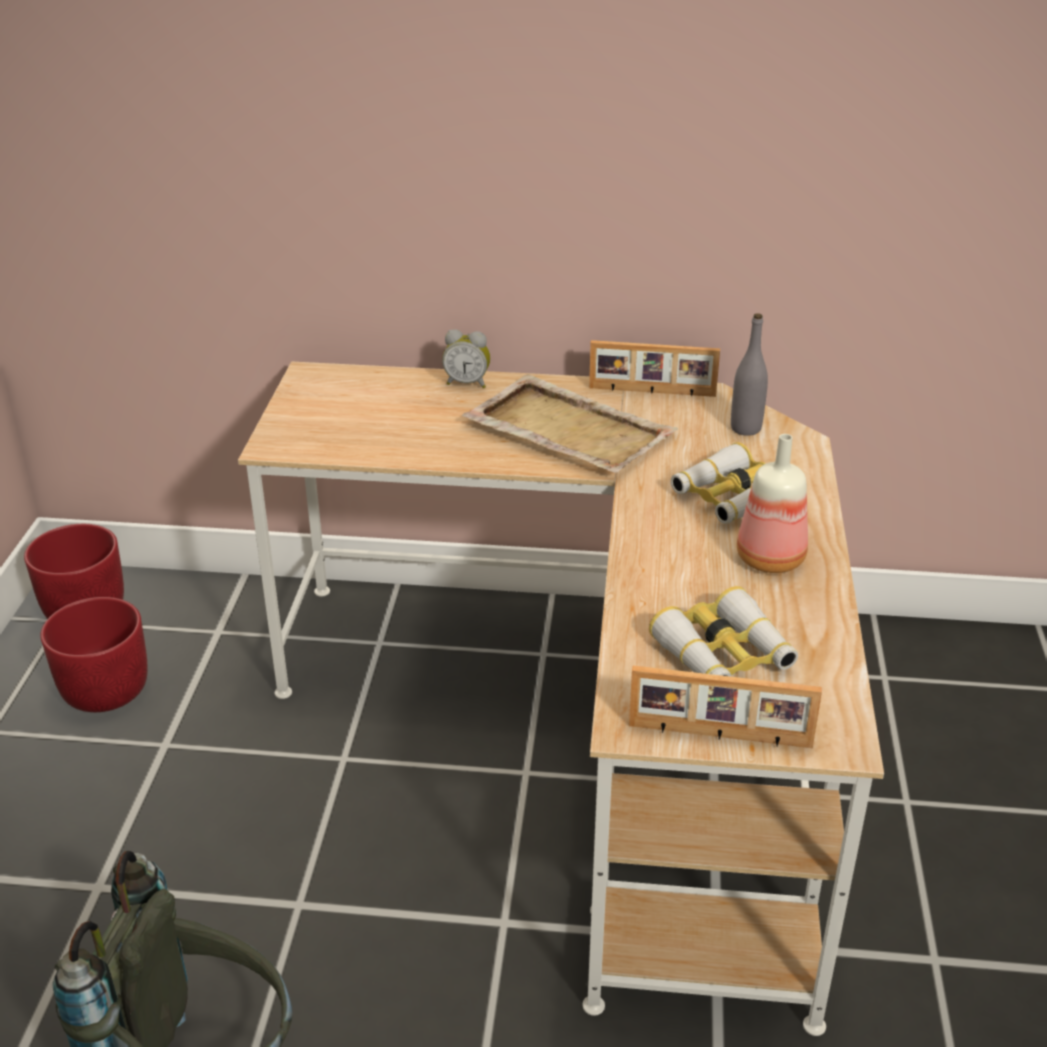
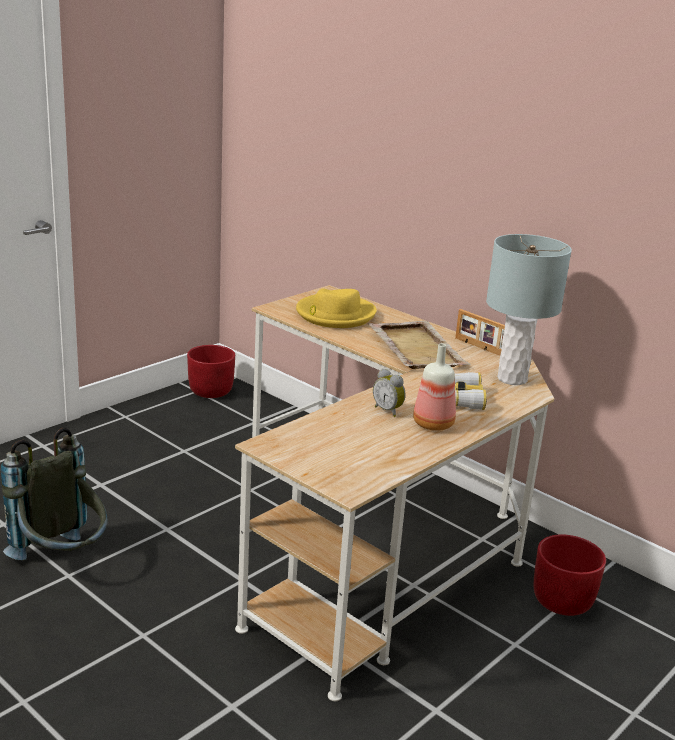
camera: 35 degrees right, 10 degrees down
red planter [40,597,148,712] -> red planter moved to [534,534,606,616]
alarm clock [442,329,490,388] -> alarm clock moved to [373,368,406,417]
picture frame [629,665,822,748] -> none
binoculars [649,586,798,677] -> none
grey bottle [731,313,768,436] -> grey table lamp [486,234,572,385]
none -> yellow hat [296,288,377,328]

